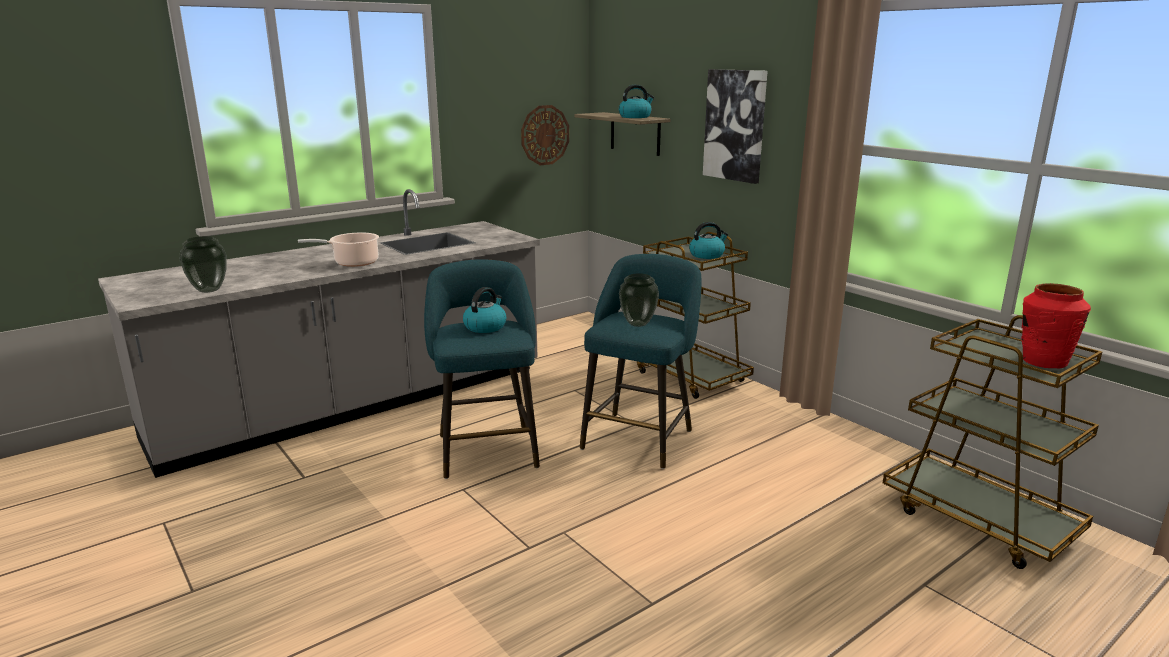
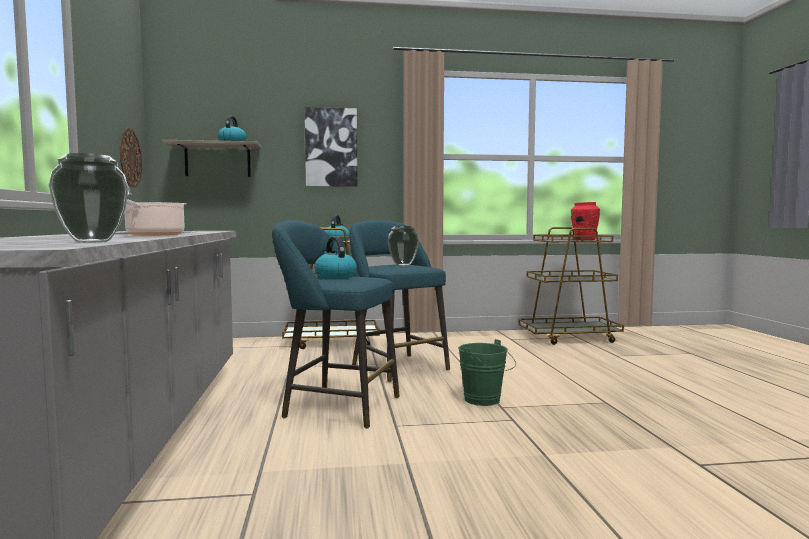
camera: 60 degrees left, 15 degrees down
none -> green bucket [458,339,516,406]

